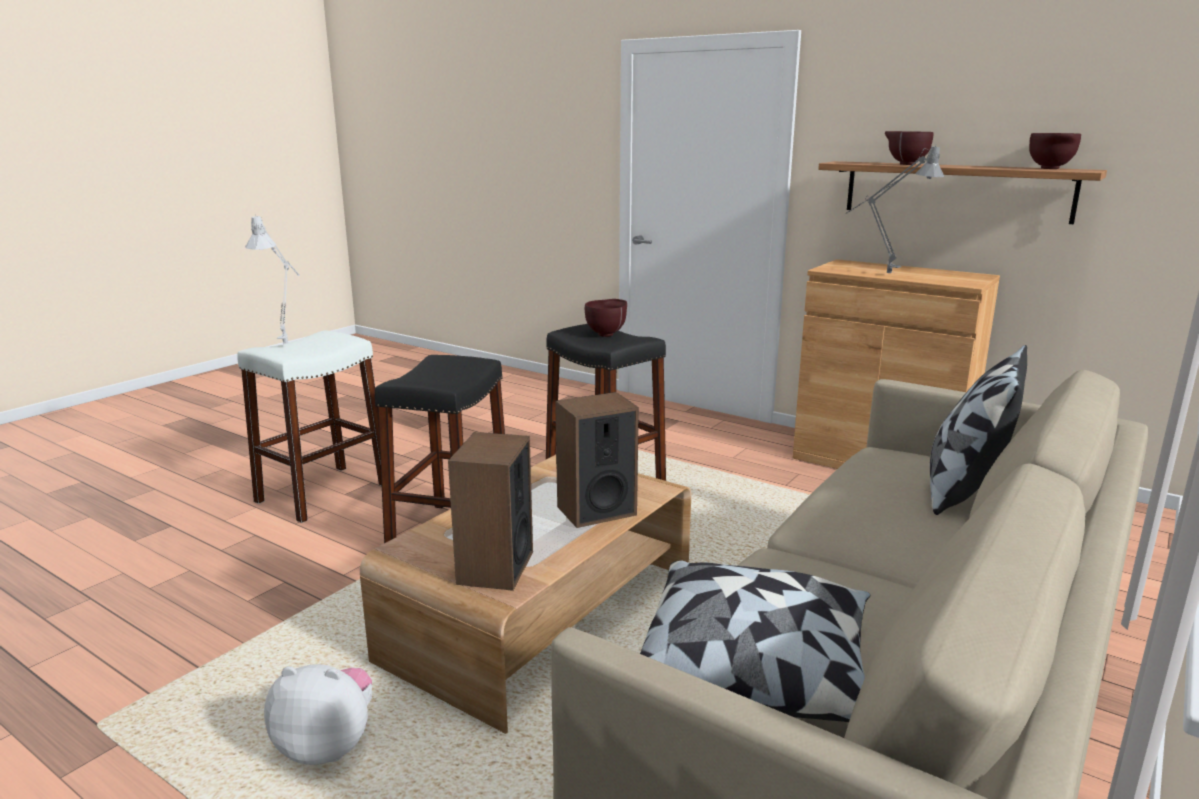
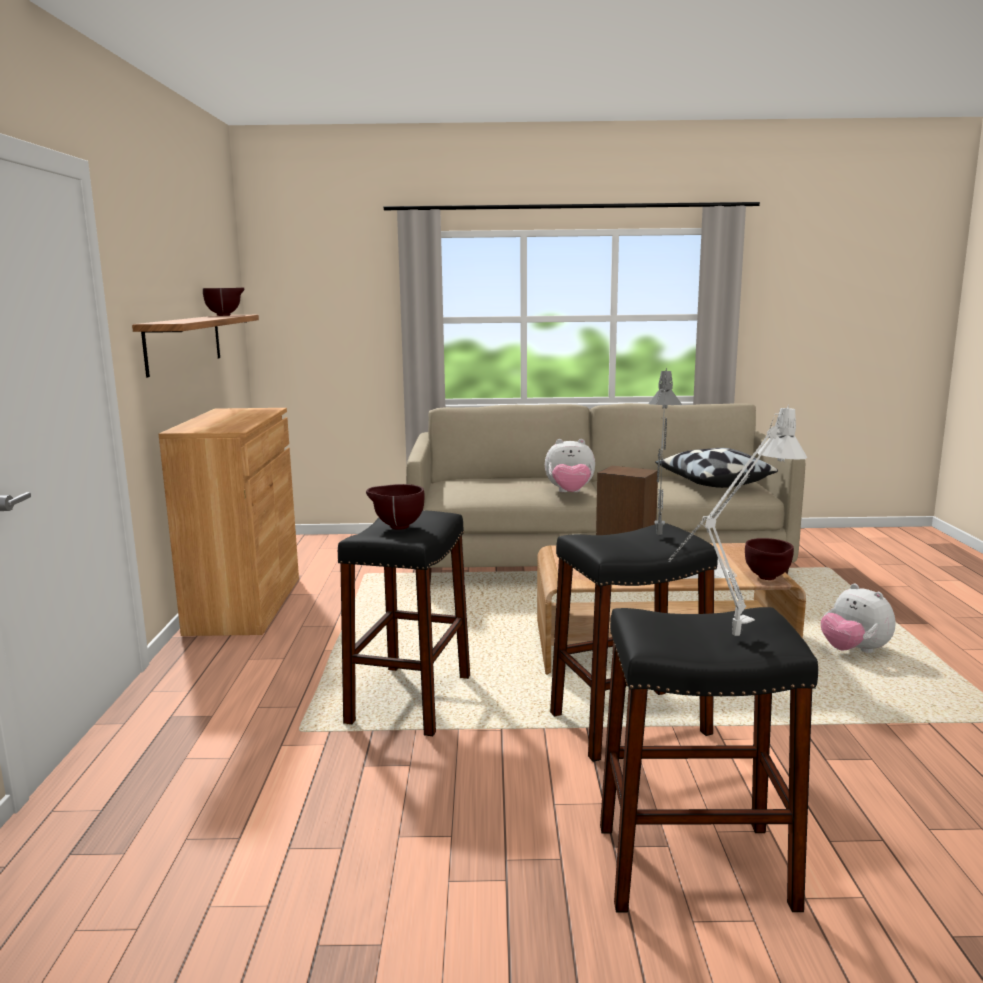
camera: 125 degrees left, 5 degrees down
white stool [237,330,382,523] -> black stool [600,607,818,913]
speaker [448,432,533,591] -> none
grey table lamp [846,144,944,276] -> grey table lamp moved to [648,368,682,535]
brown bowl [885,131,933,165] -> brown bowl moved to [745,538,794,580]
pillow [930,345,1027,515] -> none
none -> plush toy [545,439,595,492]

